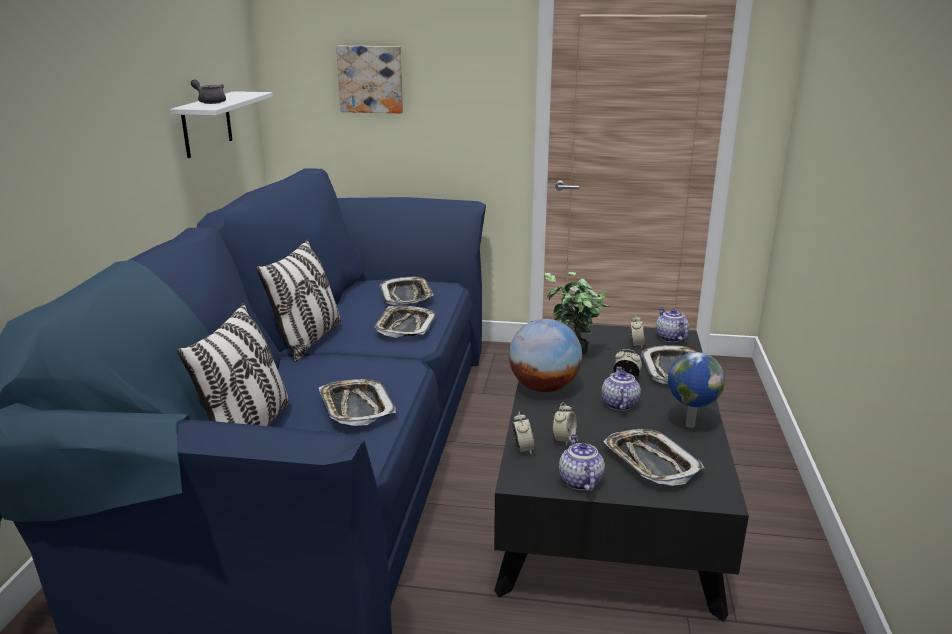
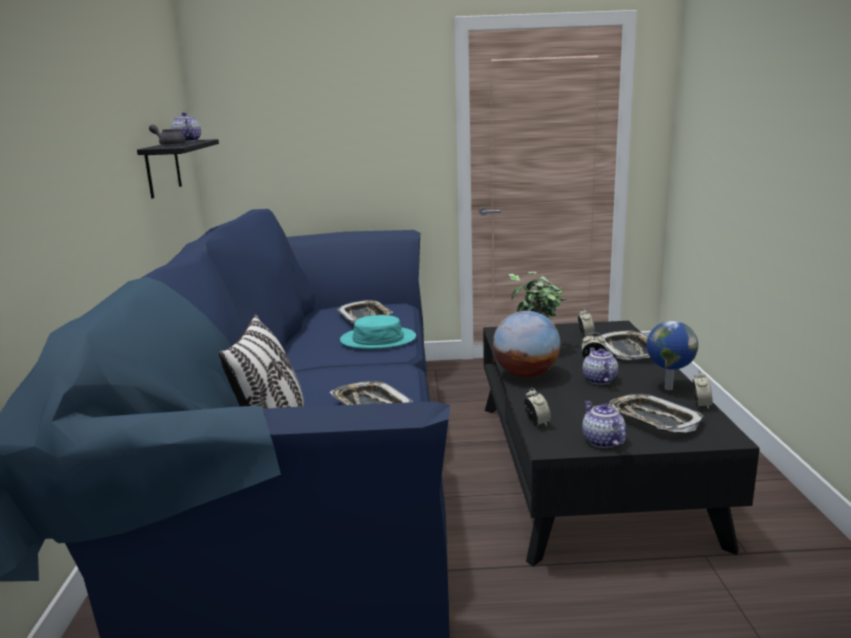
camera: 10 degrees left, 5 degrees down
white shelf [170,91,273,158] -> black shelf [137,139,219,199]
pillow [256,239,341,362] -> none
picture [336,46,403,113] -> none
tray [374,306,436,338] -> turquoise hat [340,315,416,349]
alarm clock [552,402,577,447] -> alarm clock moved to [692,370,713,410]
teapot [656,307,689,342] -> teapot moved to [171,112,201,142]

